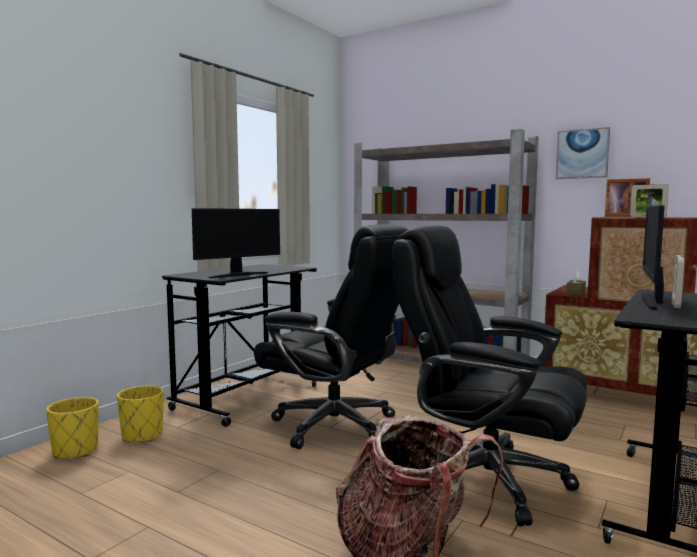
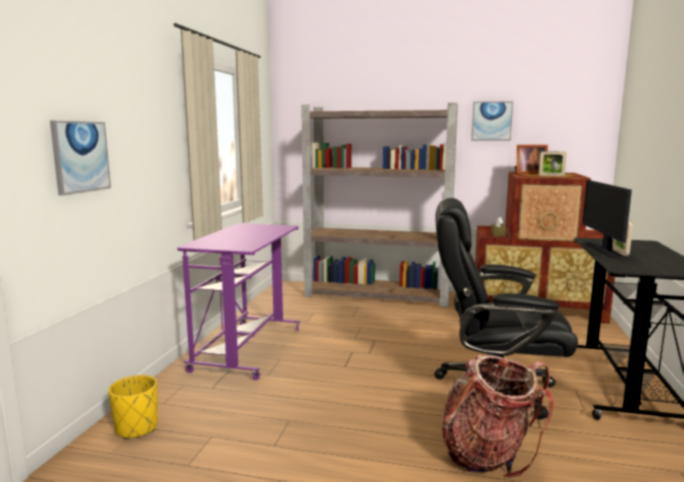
camera: 20 degrees left, 5 degrees up
yellow planter [117,385,164,442] -> none
black desk [162,264,317,427] -> purple desk [177,223,300,380]
monitor [192,208,280,278] -> none
black office chair [254,224,408,449] -> none
none -> picture [50,121,111,196]

